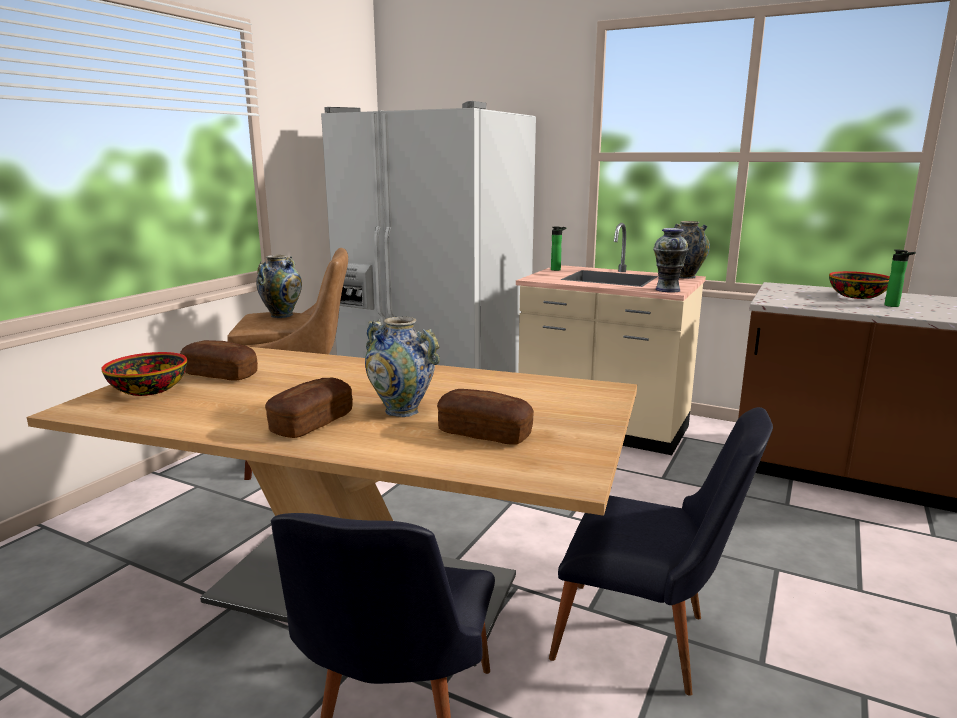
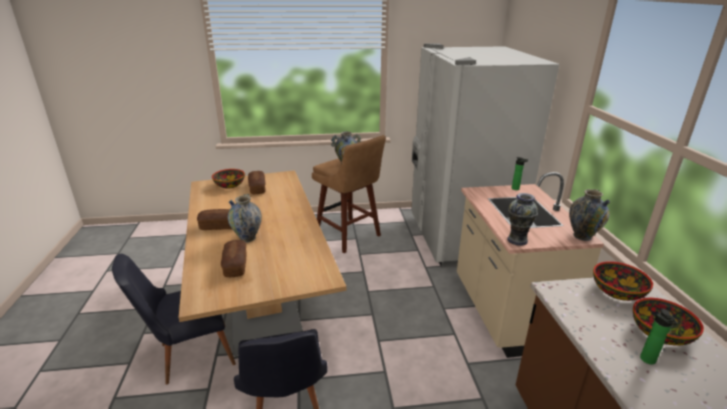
camera: 55 degrees right, 10 degrees up
none -> bowl [593,261,653,301]

